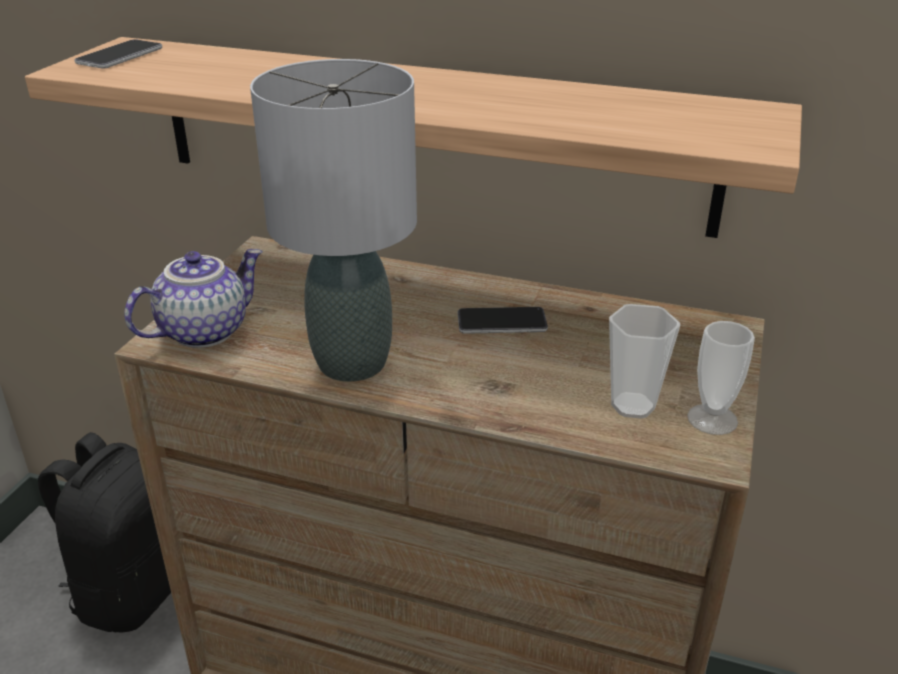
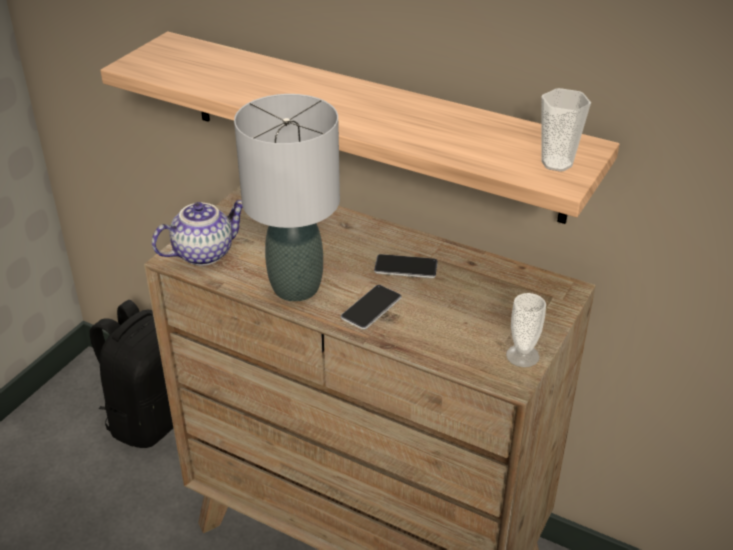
camera: 10 degrees right, 5 degrees up
phone [75,39,162,69] -> phone moved to [341,285,401,330]
cup [609,304,680,419] -> cup moved to [541,88,591,172]

